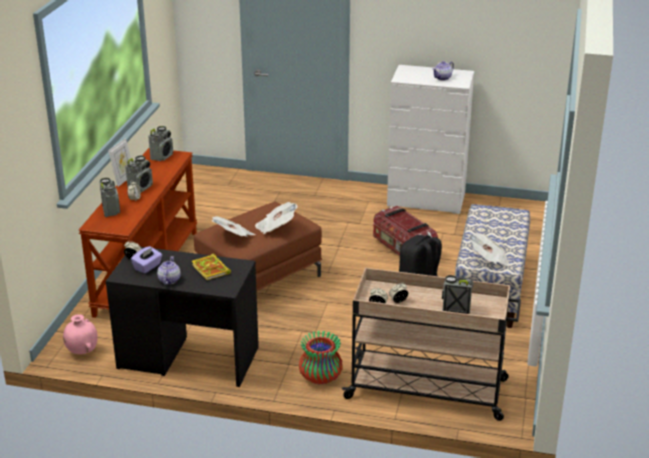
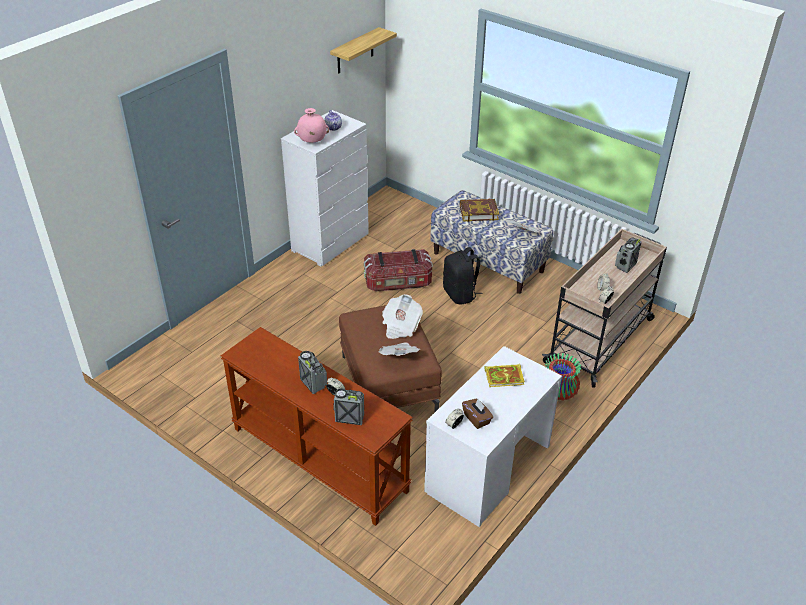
camera: 65 degrees left, 10 degrees up
pink vase [63,314,98,354] -> pink vase moved to [294,108,329,143]
black desk [105,247,259,387] -> white desk [424,346,562,527]
picture frame [108,138,132,187] -> none
purple tissue box [131,246,162,274] -> brown tissue box [462,398,493,429]
radio [148,126,173,161] -> none
teapot [157,256,181,285] -> none
none -> shelf [330,27,397,74]
none -> book [460,199,499,222]

